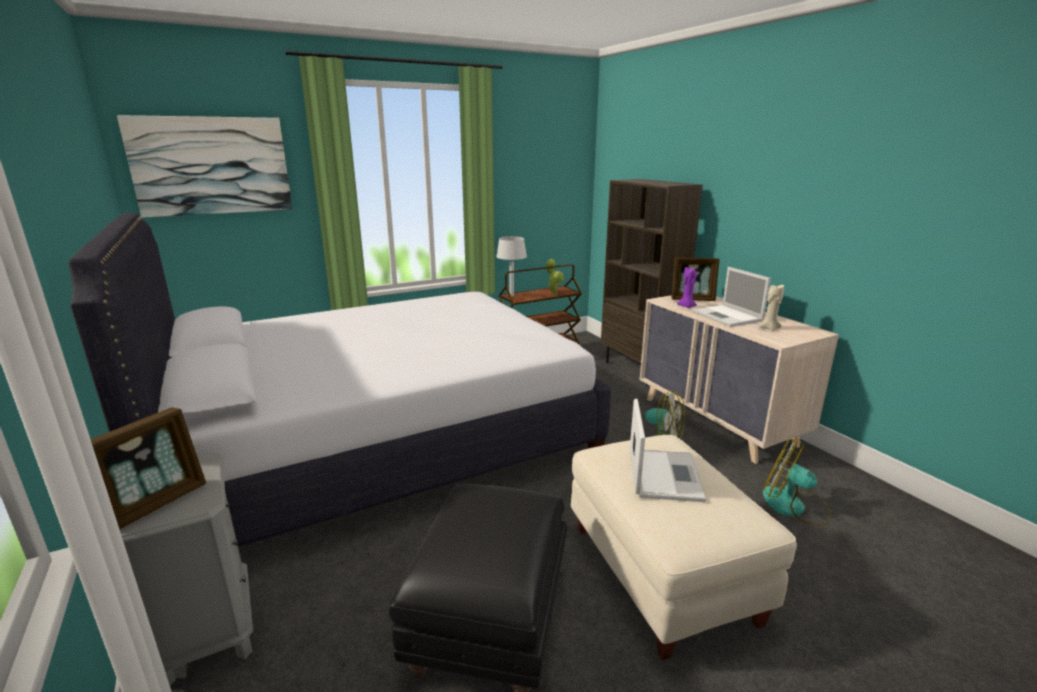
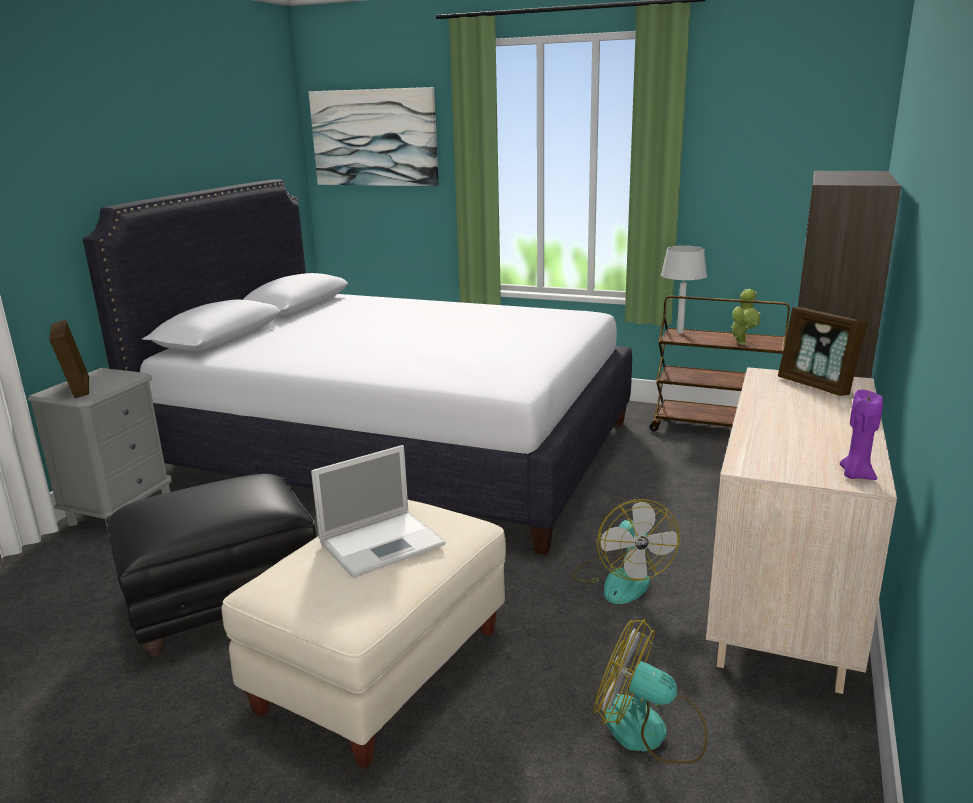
camera: 50 degrees right, 0 degrees up
picture frame [91,407,206,530] -> picture frame turned 105 degrees counterclockwise [49,320,89,398]
purple candle [677,267,697,308] -> purple candle moved to [840,390,883,480]
laptop [692,267,771,327] -> none
beige candle [759,284,784,331] -> none
fan [763,439,831,526] -> fan turned 60 degrees counterclockwise [594,619,708,764]

